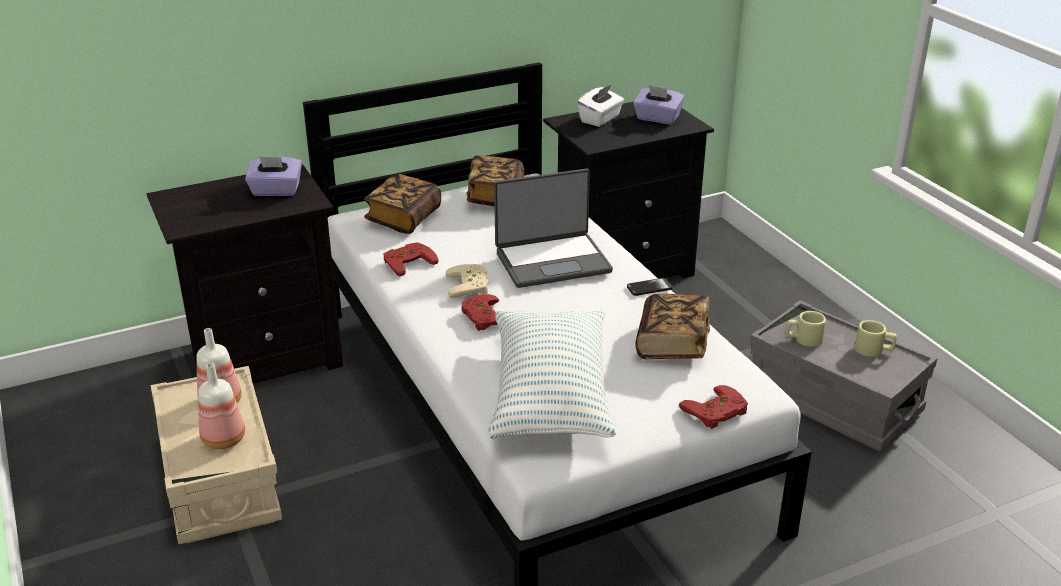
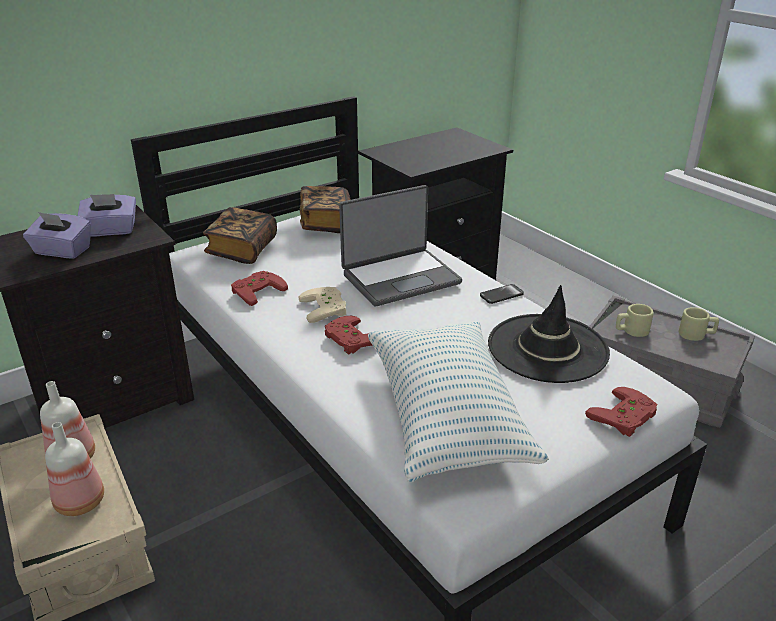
camera: 10 degrees left, 0 degrees up
white tissue box [577,84,624,127] -> none
purple tissue box [633,85,685,125] -> purple tissue box moved to [23,212,91,259]
book [635,294,710,359] -> black hat [488,285,610,383]

